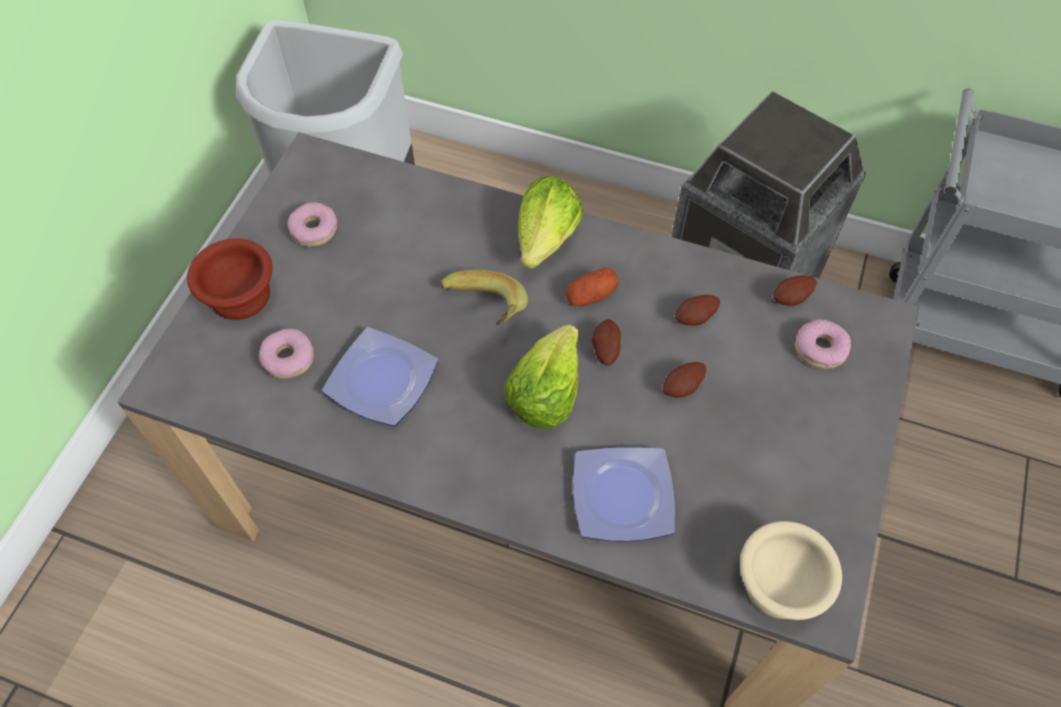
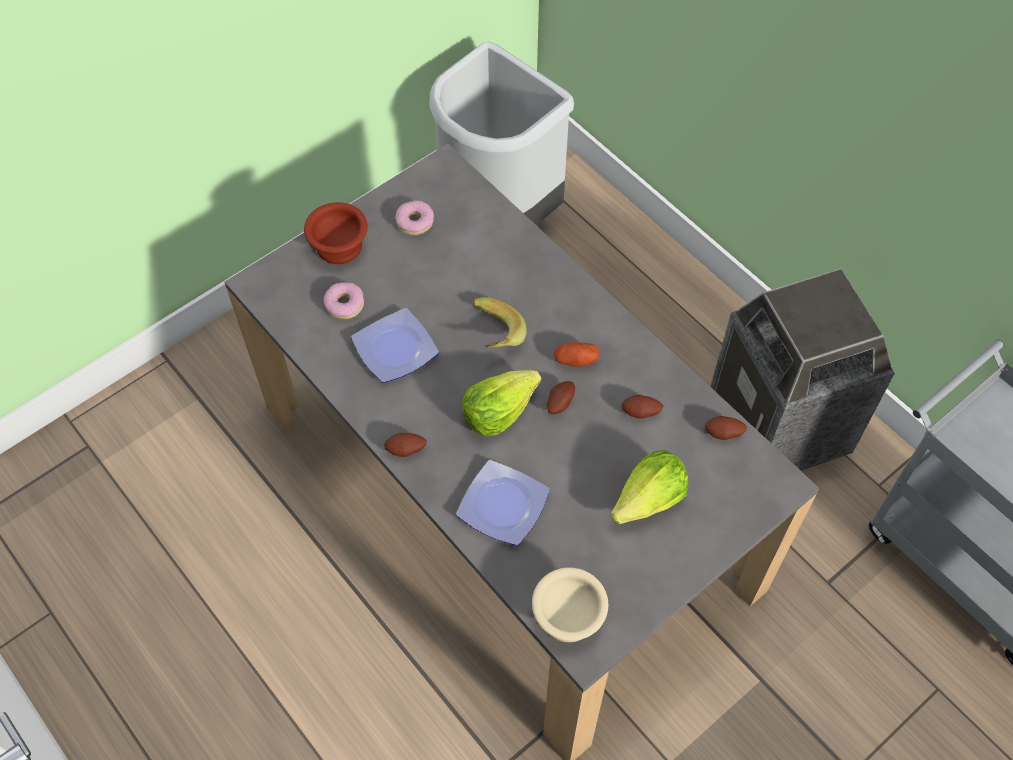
camera: 30 degrees right, 0 degrees up
lettuce [518,176,583,269] -> lettuce moved to [610,450,689,524]
potato [663,362,706,398] -> potato moved to [384,433,427,457]
donut [795,319,851,369] -> none

